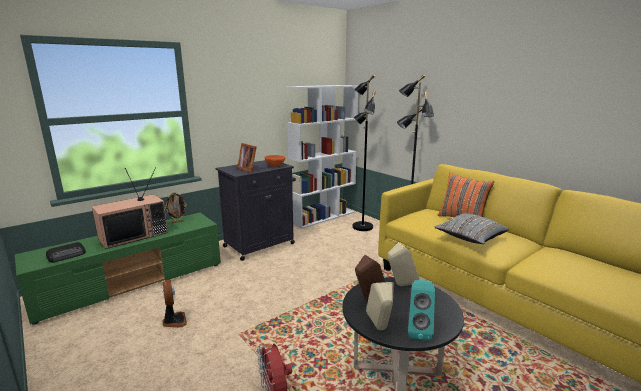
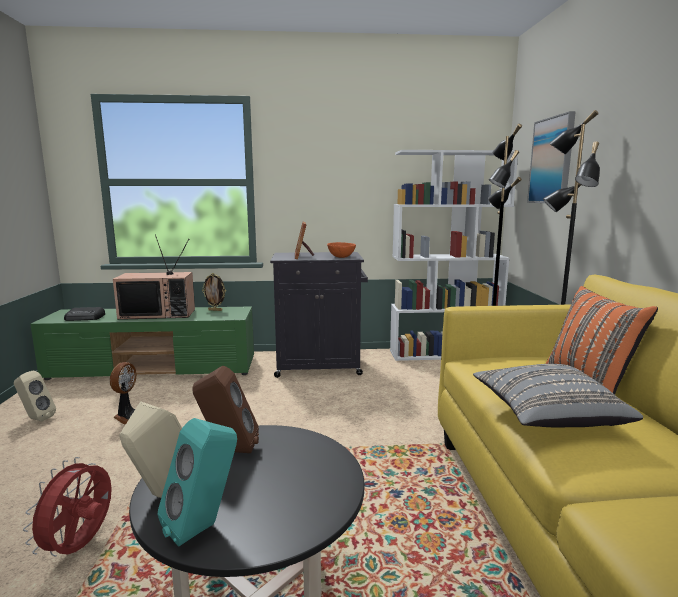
camera: 35 degrees right, 5 degrees down
beige speaker [387,242,419,286] -> beige speaker moved to [14,370,56,422]
none -> picture [527,111,576,203]

